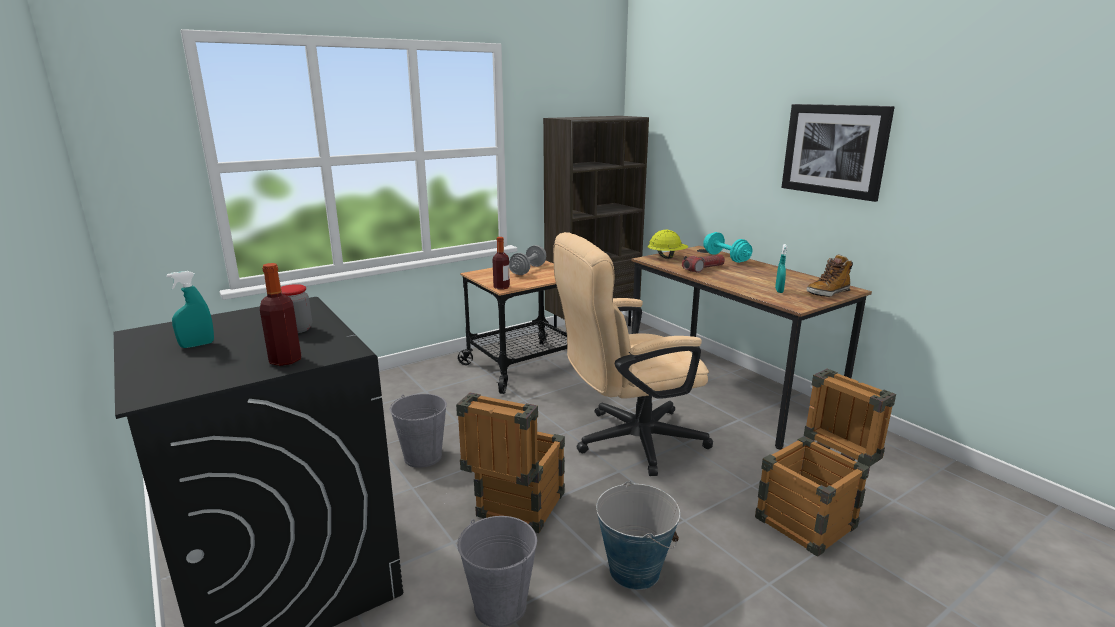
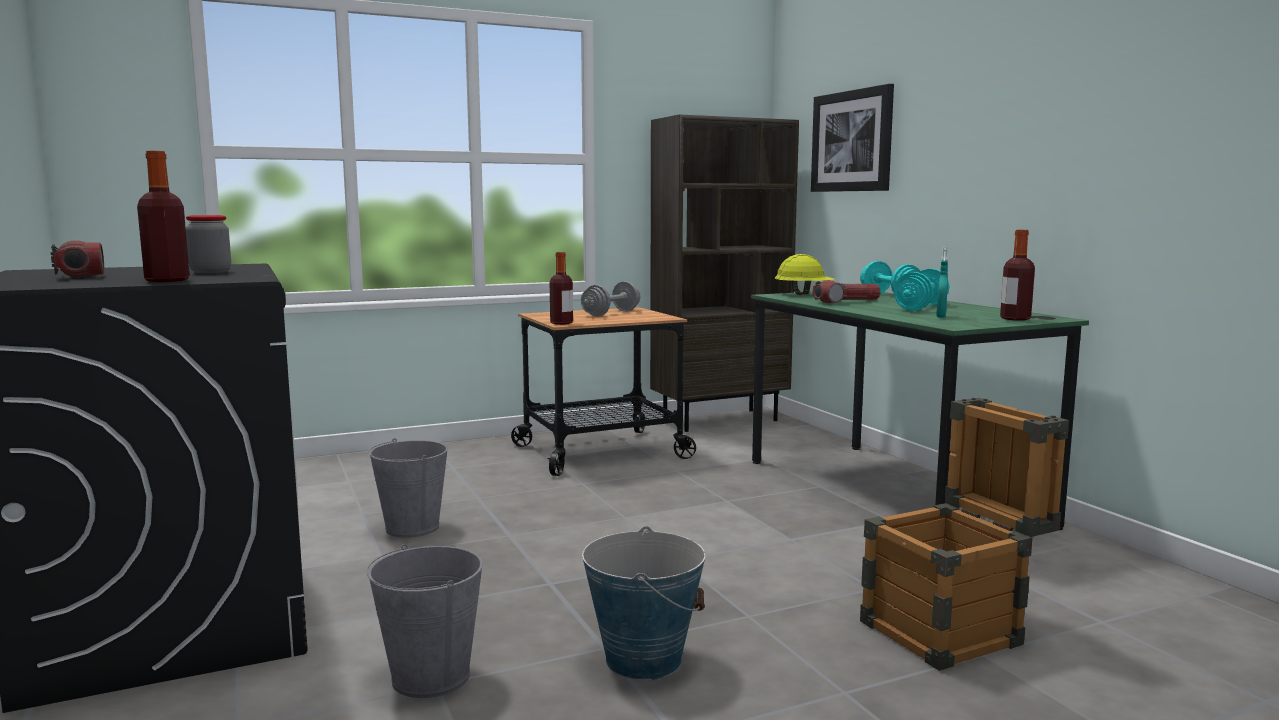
camera: 10 degrees right, 10 degrees down
turquoise spray bottle [166,271,214,348] -> flashlight [51,240,104,278]
crate [456,393,565,533] -> none
beige office chair [553,232,713,476] -> none
brown desk [631,246,872,449] -> green desk [751,292,1089,530]
picture [781,104,895,202] -> picture moved to [811,84,894,192]
boot [807,254,853,297] -> bottle [1000,230,1035,321]
none -> turquoise dumbbell [894,269,950,311]

